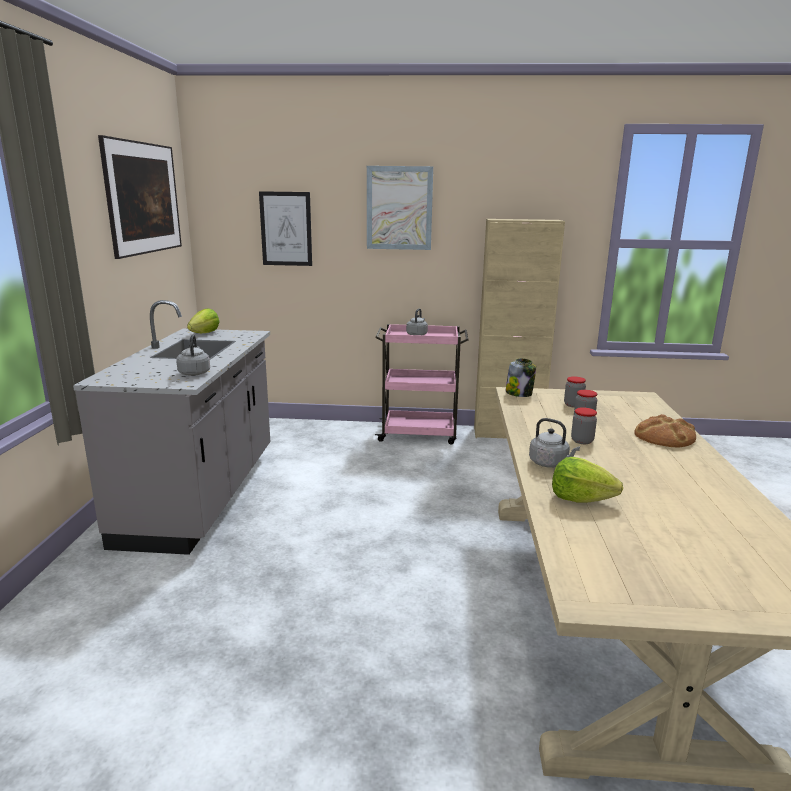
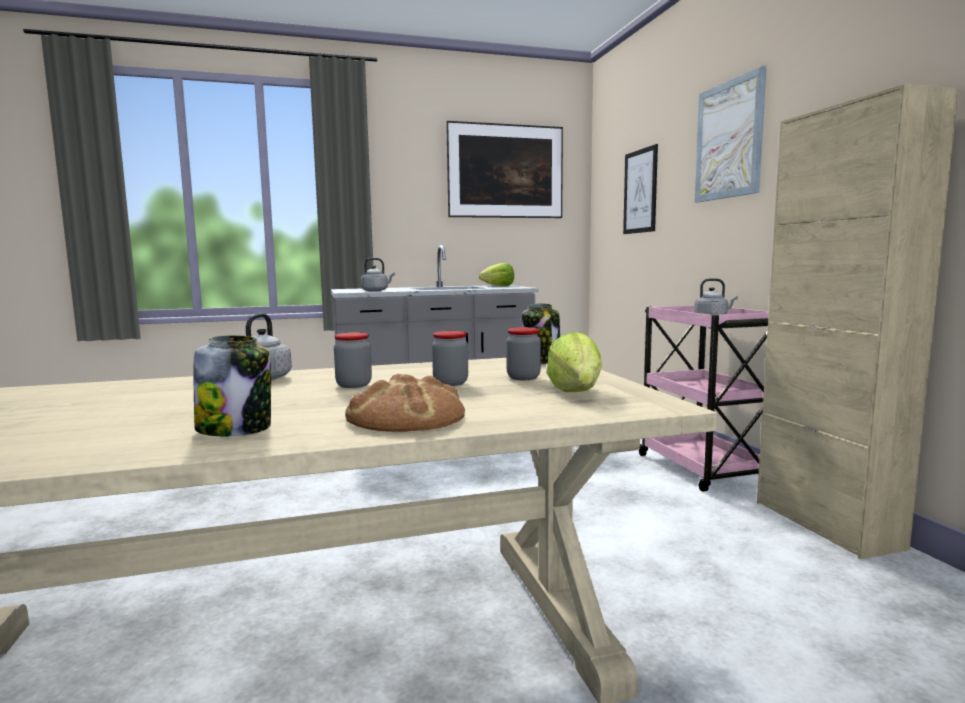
camera: 70 degrees right, 10 degrees down
lettuce [552,457,623,503] -> lettuce moved to [546,332,602,392]
none -> jar [194,335,271,436]

